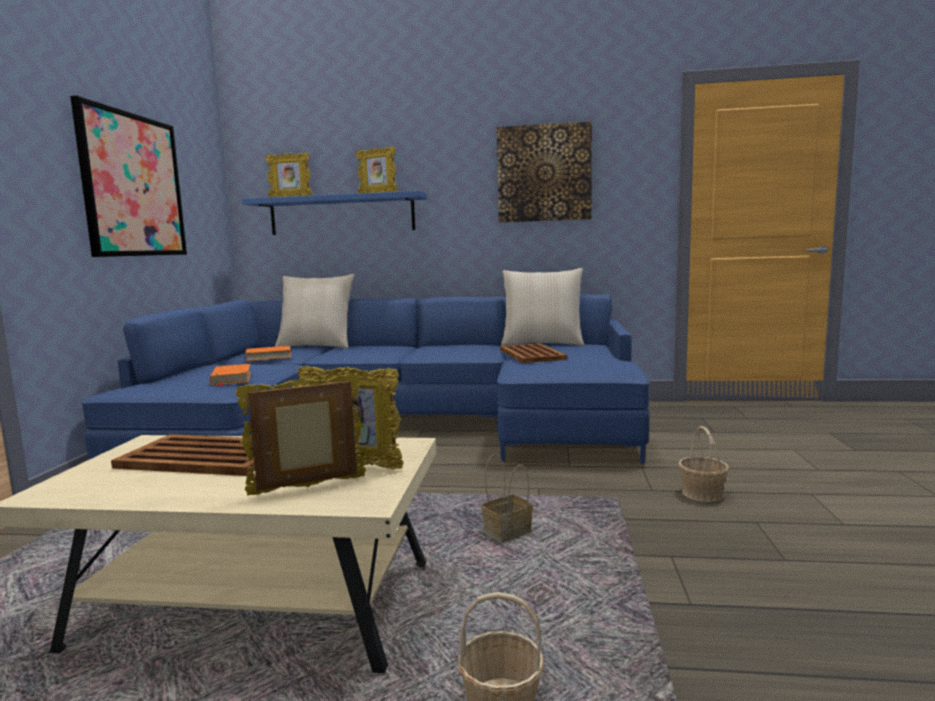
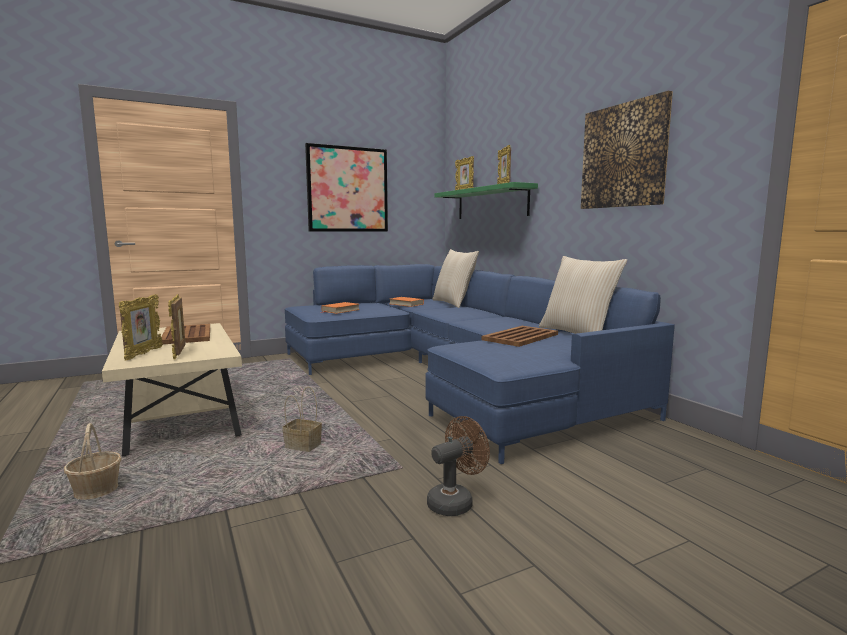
camera: 55 degrees right, 0 degrees up
picture frame [236,374,366,496] -> picture frame turned 60 degrees clockwise [119,294,163,361]
blue shelf [242,191,427,235] -> green shelf [434,182,538,219]
basket [678,426,729,502] -> brown fan [427,416,490,516]

